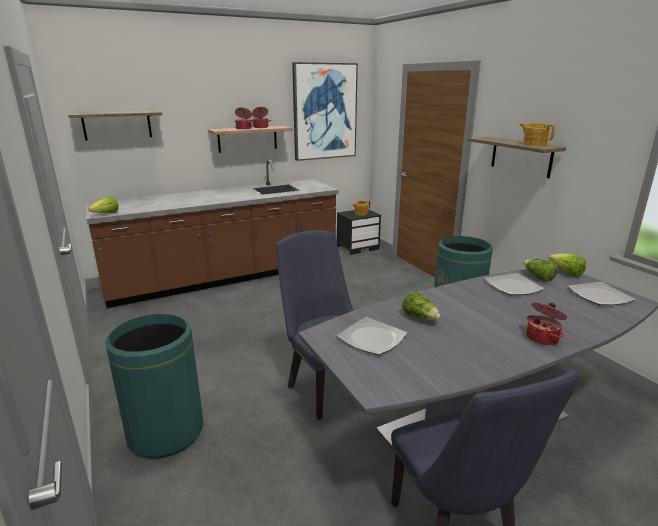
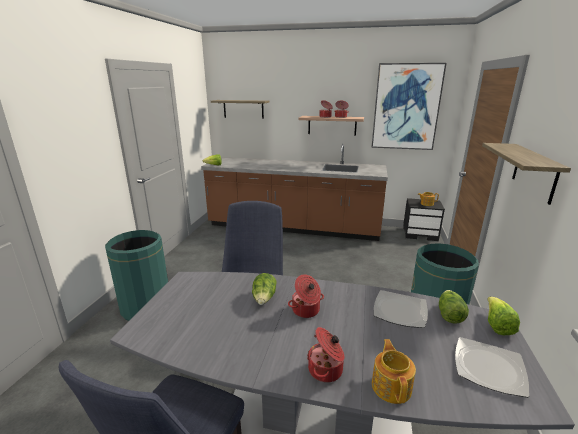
camera: 40 degrees right, 0 degrees up
plate [337,317,407,355] -> none
teapot [520,123,555,146] -> teapot moved to [372,339,416,404]
none -> cooking pot [288,274,324,318]

